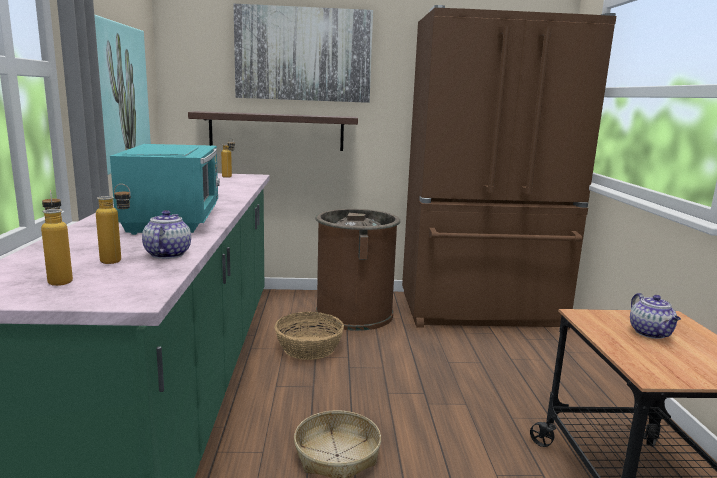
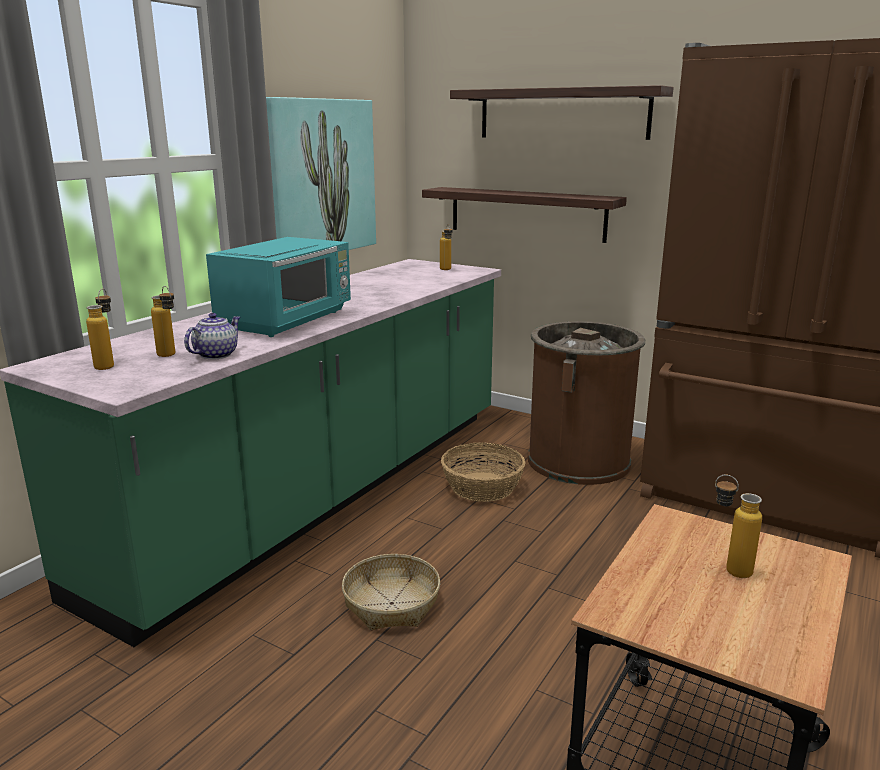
camera: 35 degrees right, 5 degrees up
picture [233,4,373,103] -> shelf [450,85,674,140]
teapot [630,293,681,339] -> bottle [715,475,762,578]

